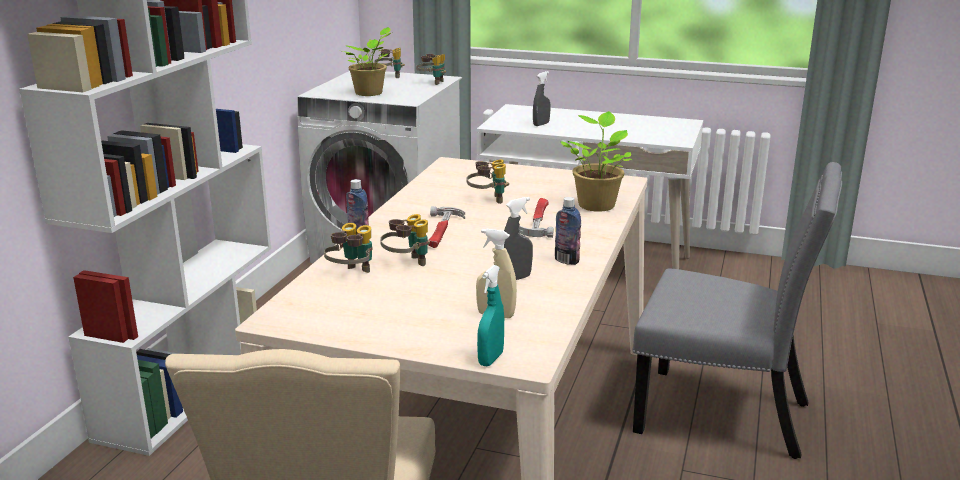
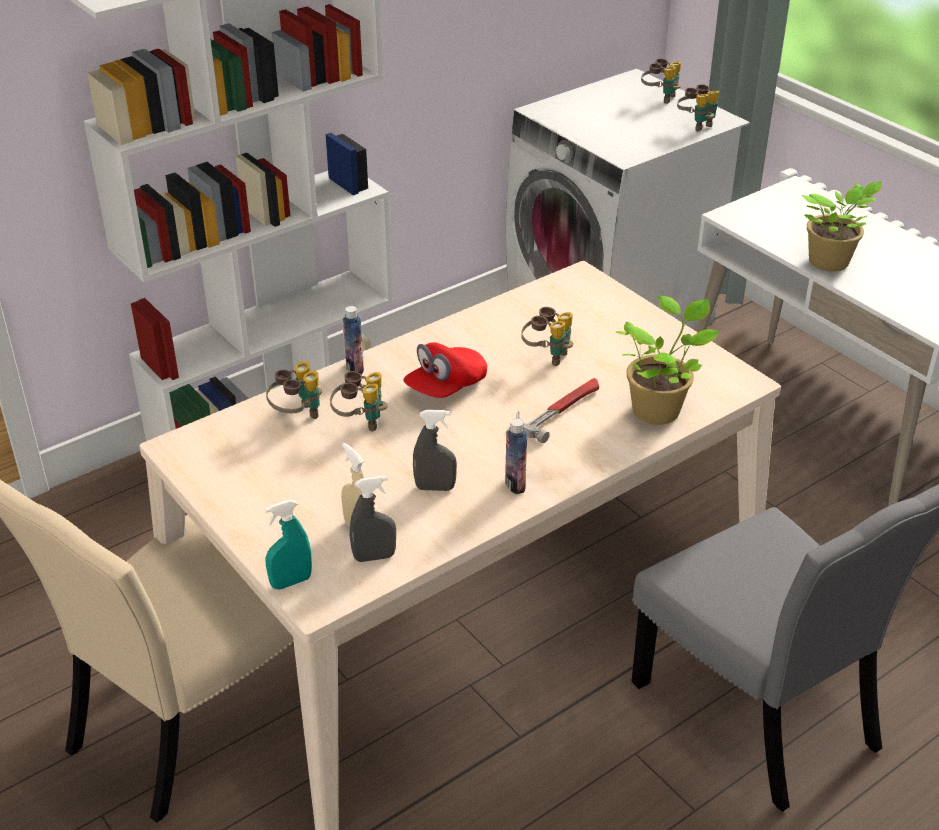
camera: 35 degrees right, 15 degrees up
potted plant [343,27,393,96] -> potted plant moved to [801,181,882,272]
hammer [428,206,465,248] -> red cap [403,342,487,398]
grey spray bottle [533,71,550,126] -> grey spray bottle moved to [350,476,396,562]

